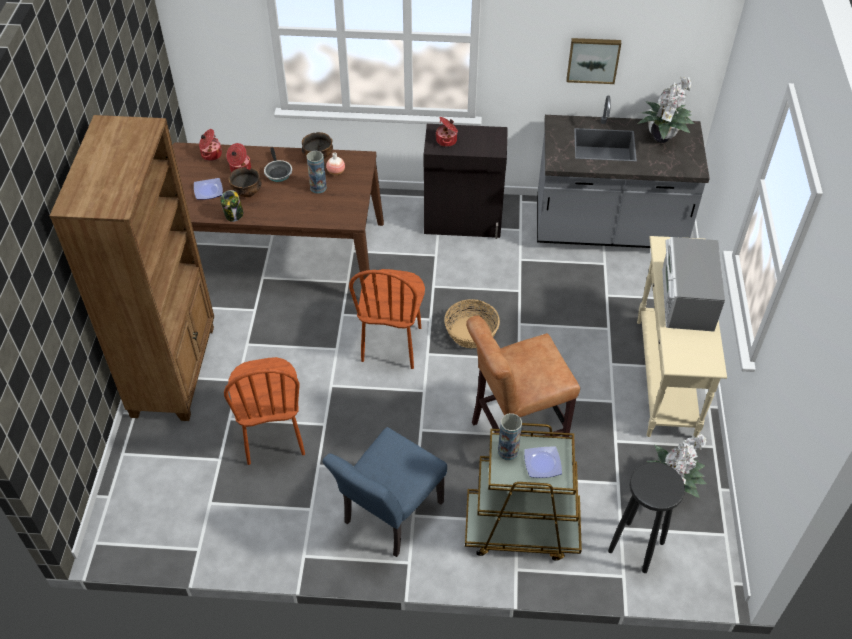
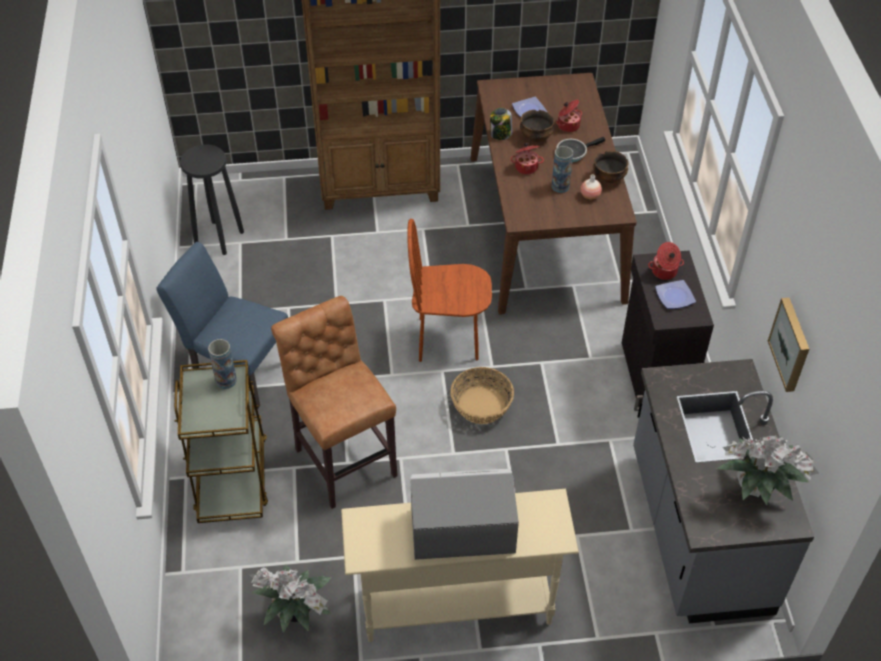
camera: 80 degrees right, 0 degrees up
cooking pot [199,129,222,161] -> cooking pot moved to [511,143,544,175]
brown chair [224,357,305,465] -> none
plate [524,446,562,478] -> plate moved to [655,280,696,309]
black stool [608,462,685,573] -> black stool moved to [180,144,244,255]

